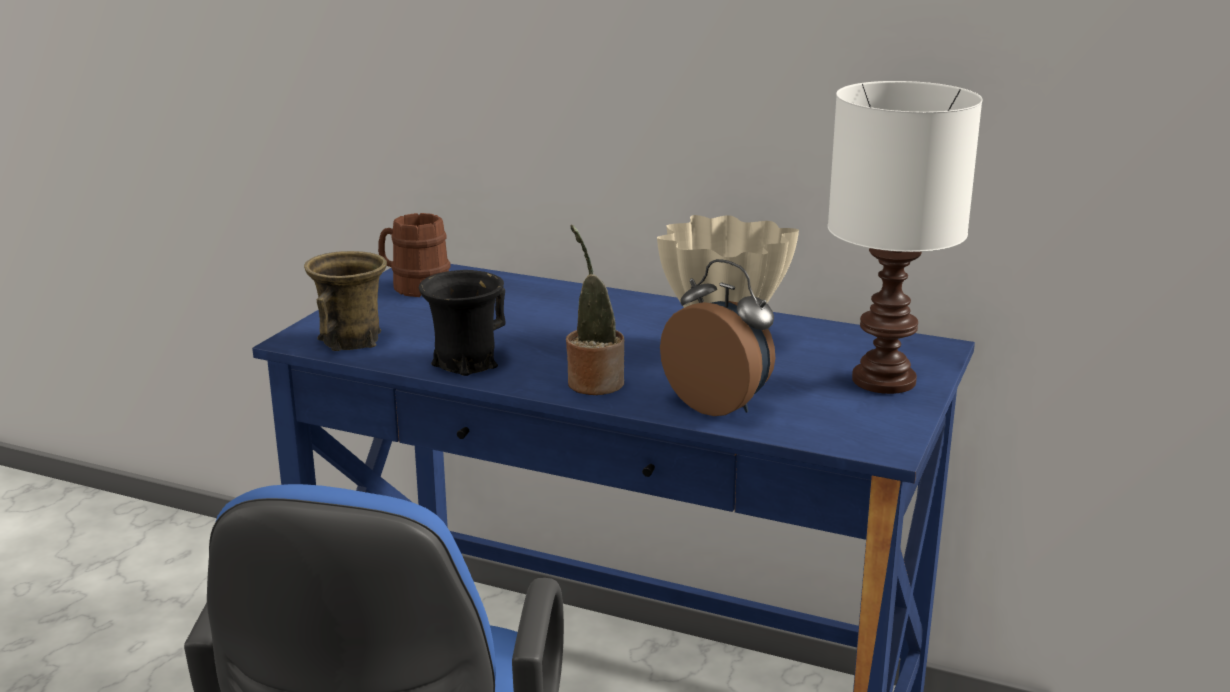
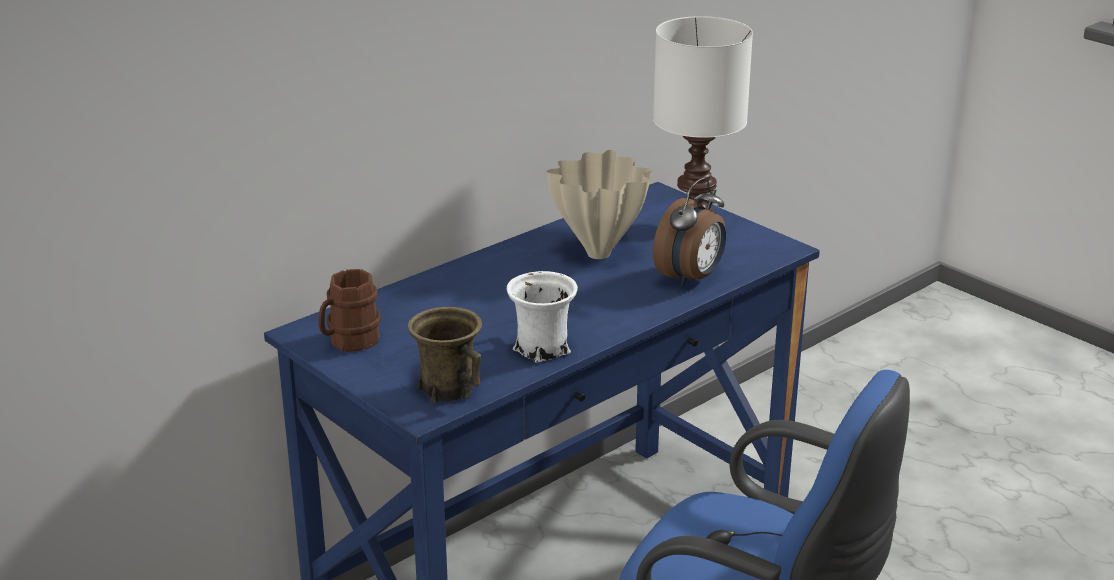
camera: 65 degrees left, 5 degrees up
black mug [419,270,506,376] -> white mug [507,271,578,363]
potted plant [566,225,624,395] -> none
alarm clock [660,259,775,416] -> alarm clock turned 150 degrees clockwise [653,178,726,287]

